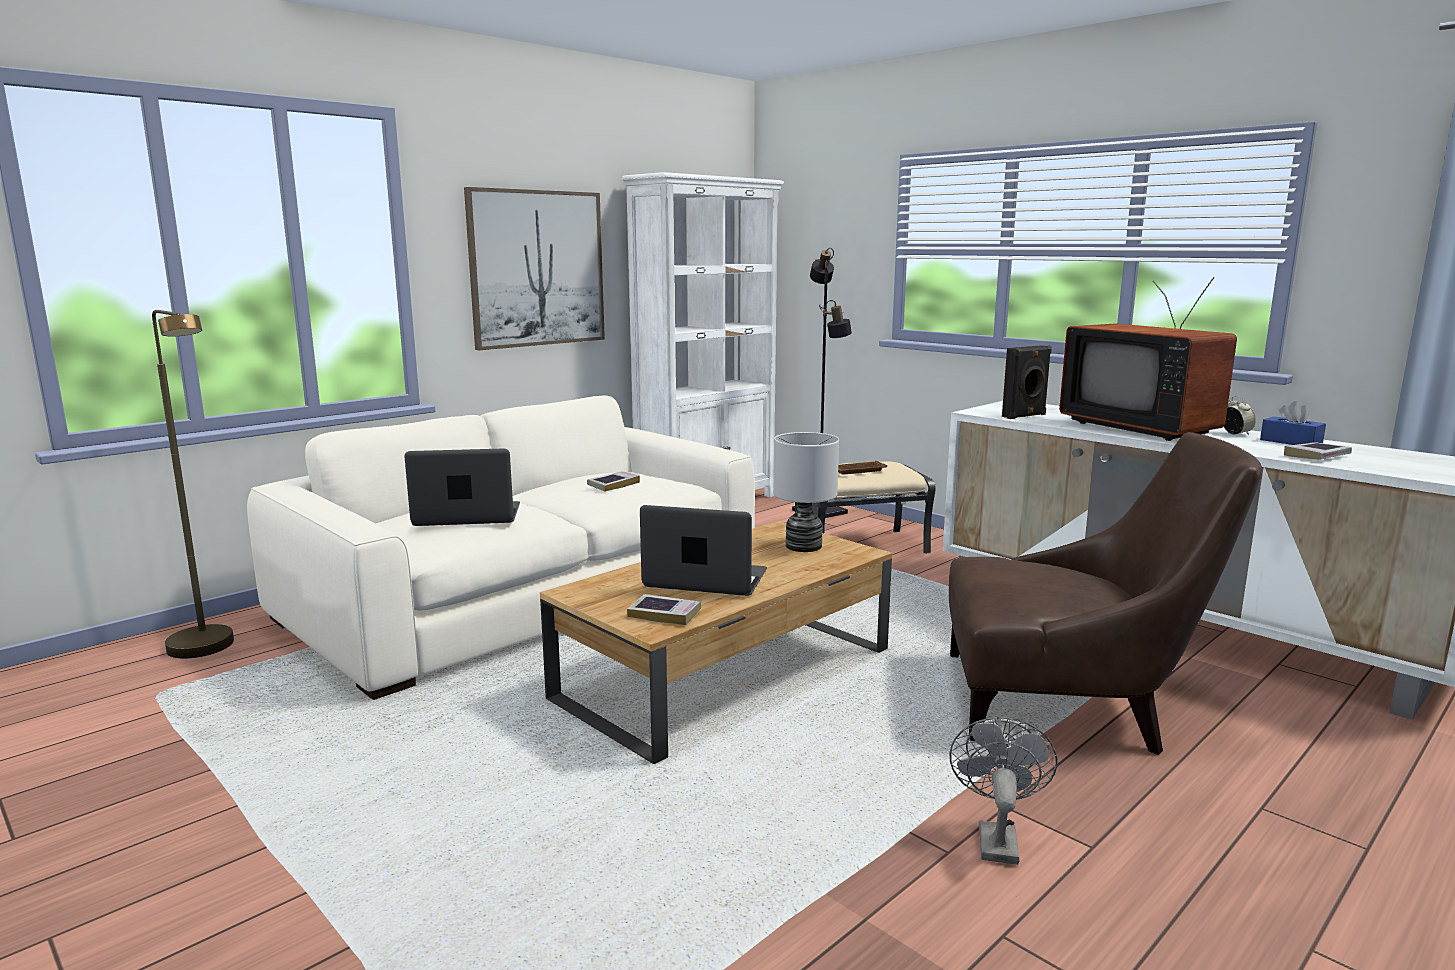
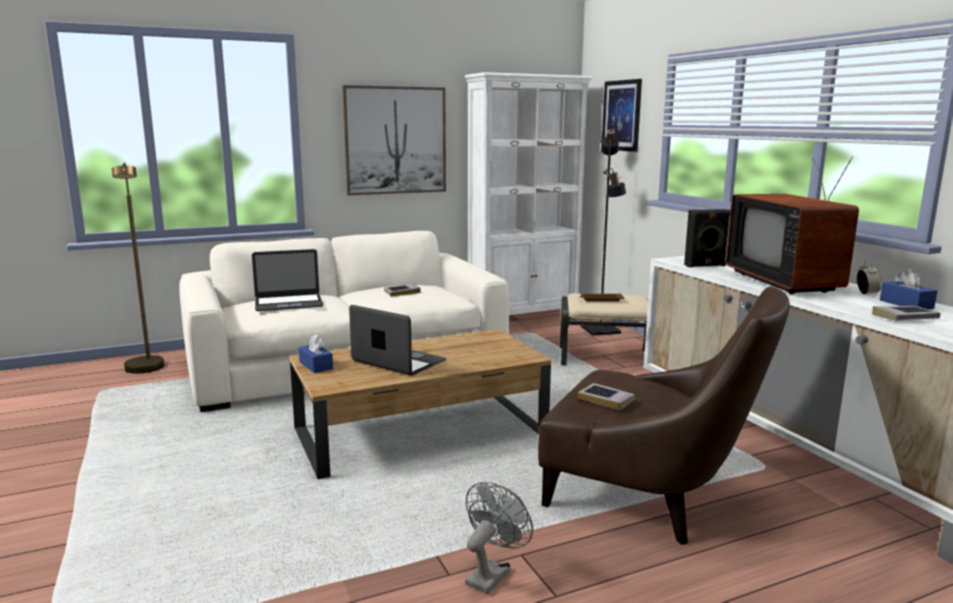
camera: 20 degrees right, 0 degrees up
laptop [404,448,520,526] -> laptop turned 150 degrees clockwise [252,249,323,311]
book [627,594,701,625] -> book moved to [578,383,635,410]
grey table lamp [774,432,839,552] -> none
none -> blue tissue box [299,334,333,373]
none -> picture [602,79,642,152]

